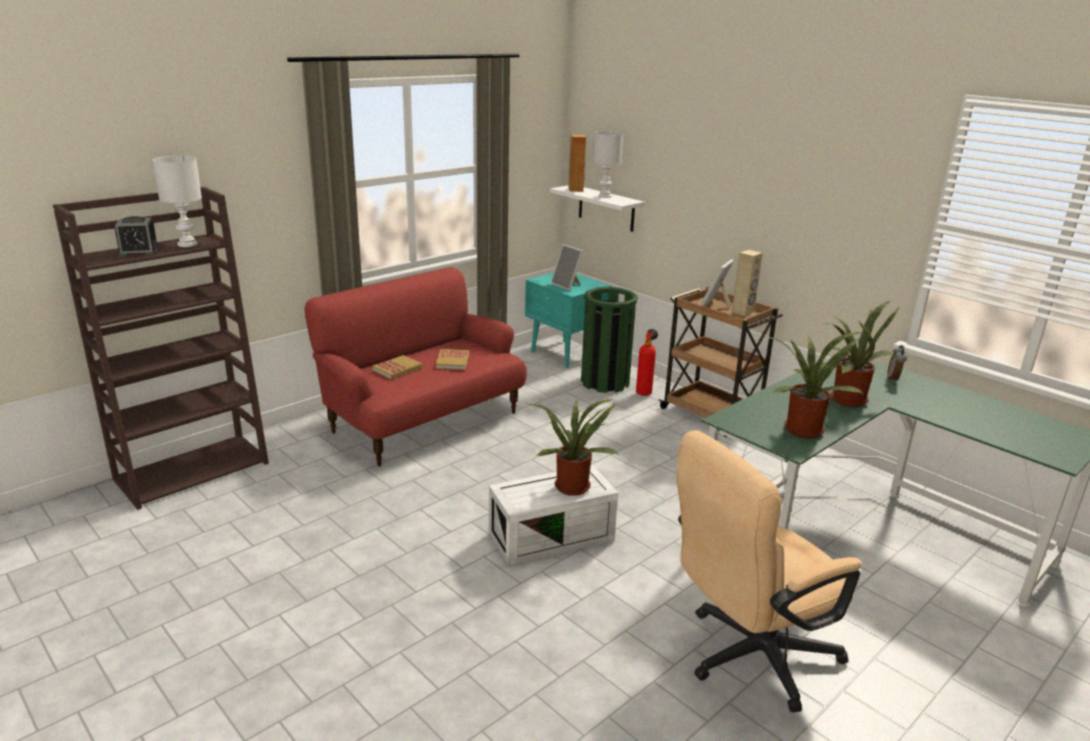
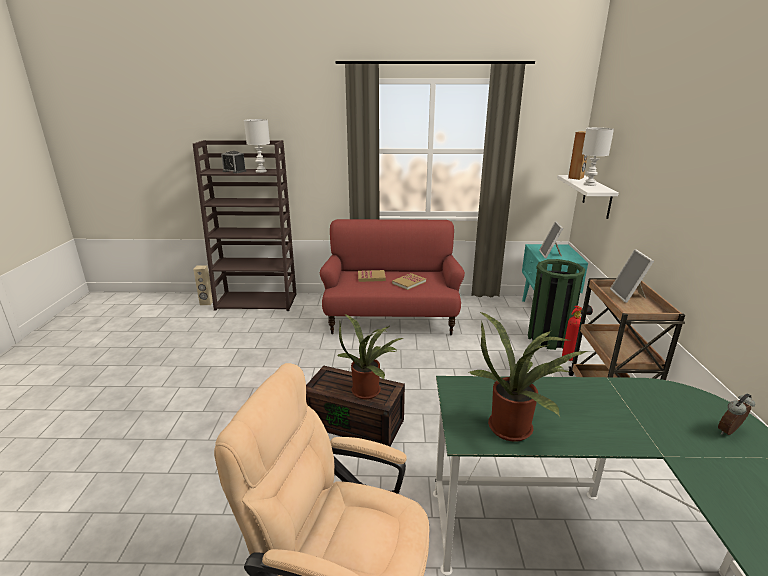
camera: 45 degrees right, 0 degrees up
white storage box [489,465,618,566] -> brown storage box [306,366,405,446]
picture frame [700,259,734,310] -> picture frame turned 75 degrees counterclockwise [610,249,654,303]
beige speaker [732,250,763,316] -> beige speaker moved to [193,265,213,305]
potted plant [823,301,900,407] -> none

